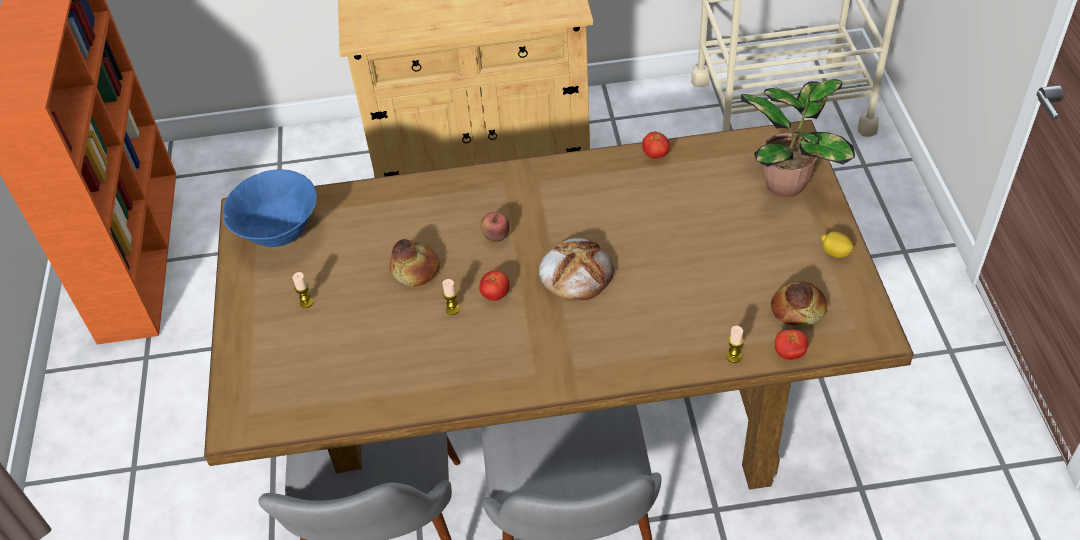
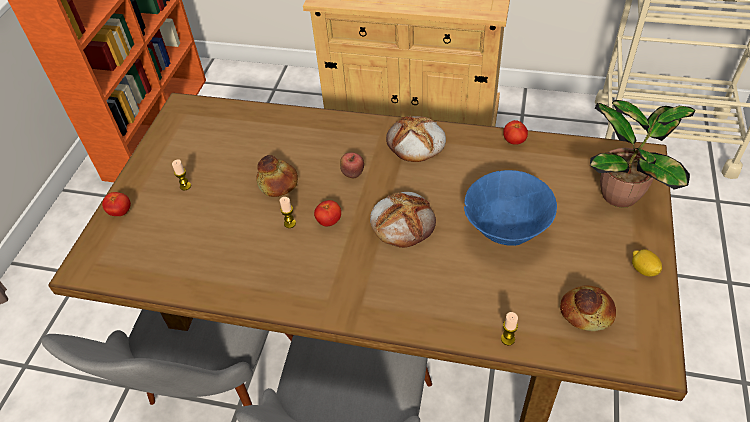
camera: 20 degrees right, 0 degrees up
blue bowl [223,169,317,247] -> blue bowl moved to [464,170,557,246]
tomato [775,329,808,360] -> tomato moved to [102,192,131,216]
none -> bread [386,116,446,162]

